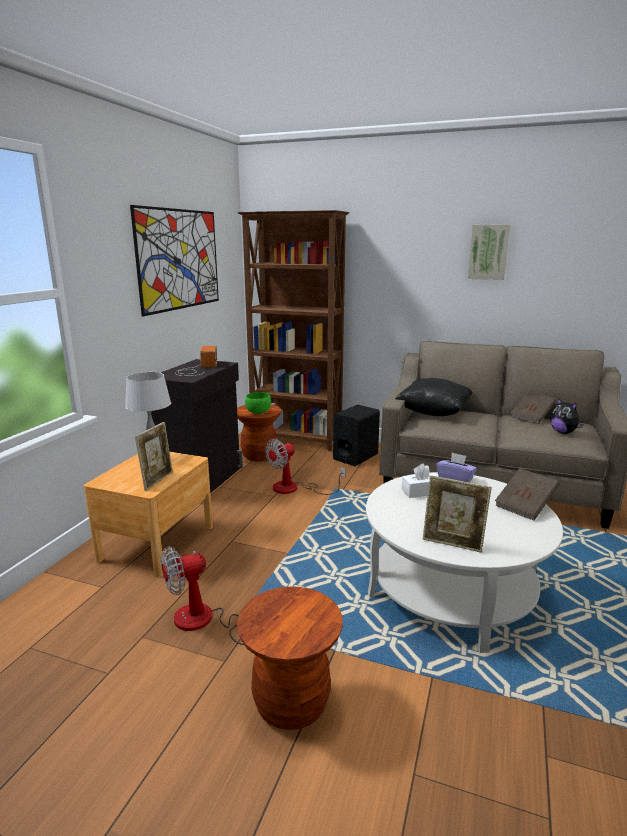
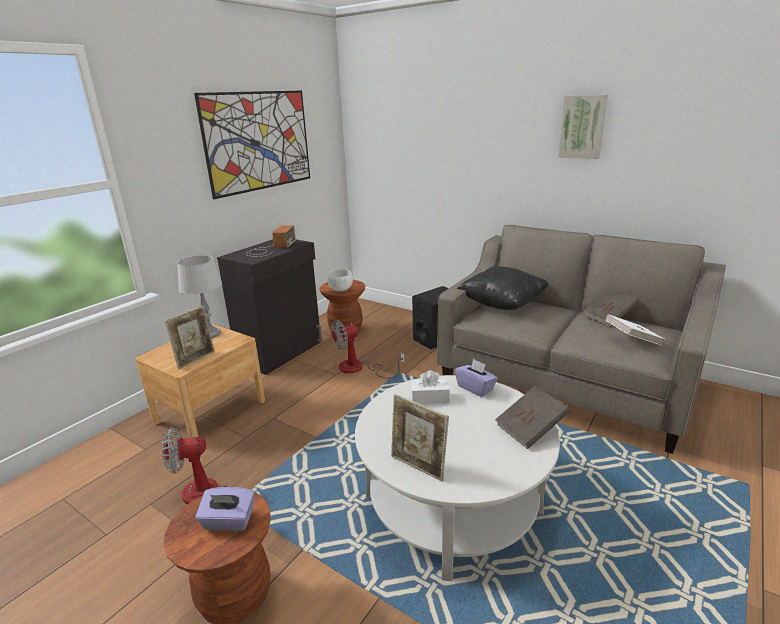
camera: 15 degrees right, 5 degrees up
brown bookcase [237,210,349,451] -> none
green bowl [245,392,271,414] -> white bowl [327,269,353,291]
plush toy [551,398,584,434] -> white book [606,315,665,346]
none -> purple tissue box [195,487,255,531]

